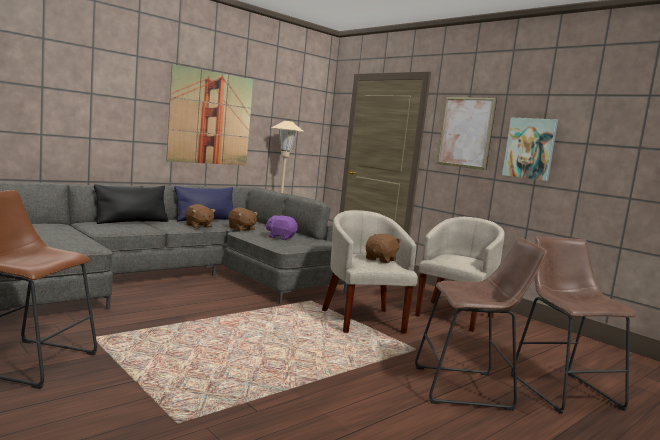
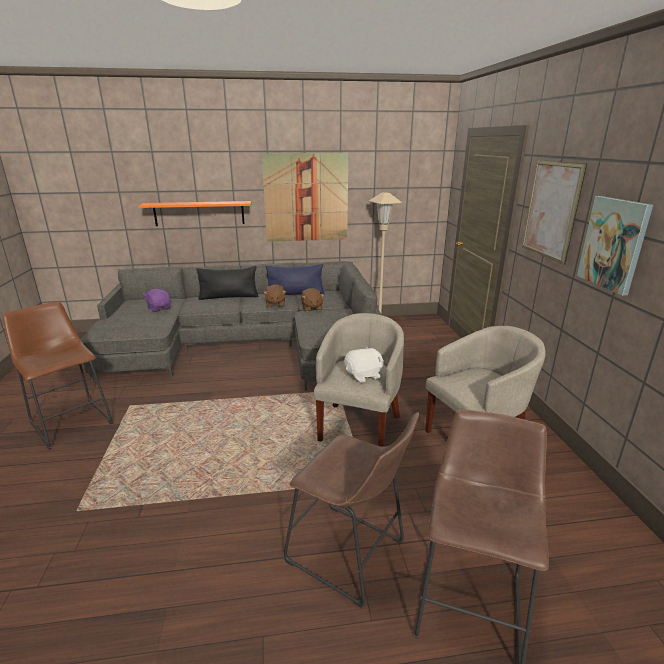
camera: 35 degrees right, 15 degrees up
purple plush toy [265,215,298,240] -> purple plush toy moved to [143,289,171,312]
brown plush toy [366,234,402,263] -> white plush toy [344,346,384,383]
none -> orange shelf [139,201,251,226]

